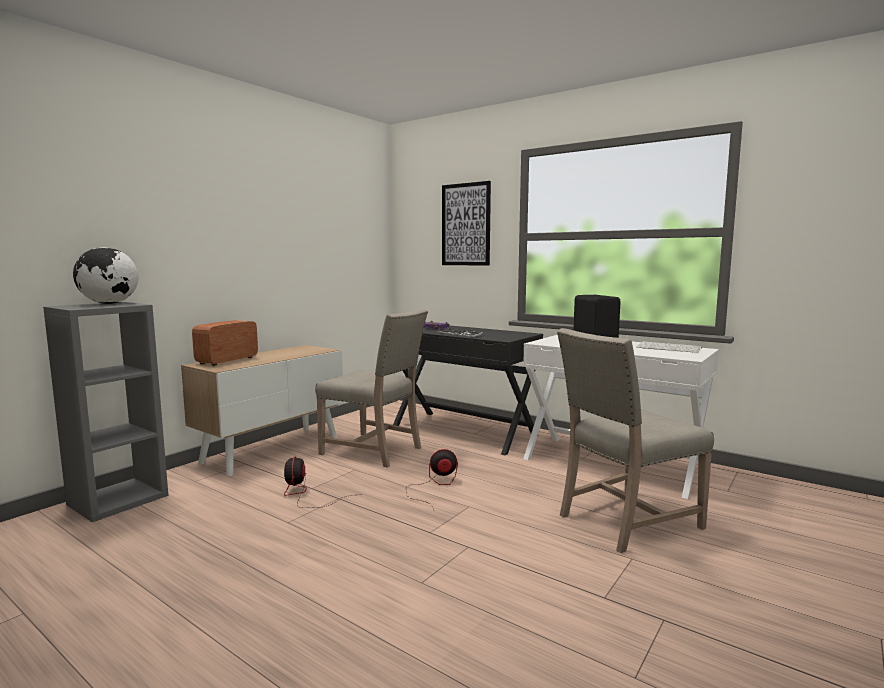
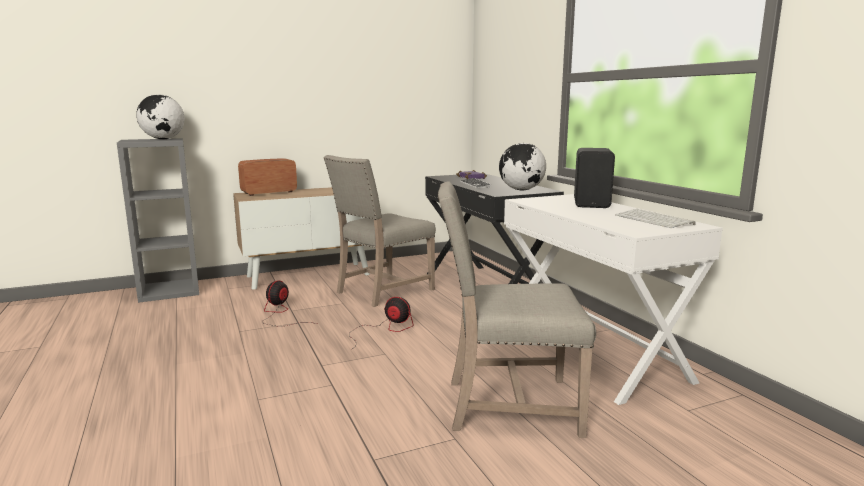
camera: 30 degrees right, 5 degrees up
beige chair [315,309,428,468] -> beige chair turned 75 degrees clockwise [324,155,436,307]
picture [442,181,491,266] -> none
none -> globe [499,143,546,190]

